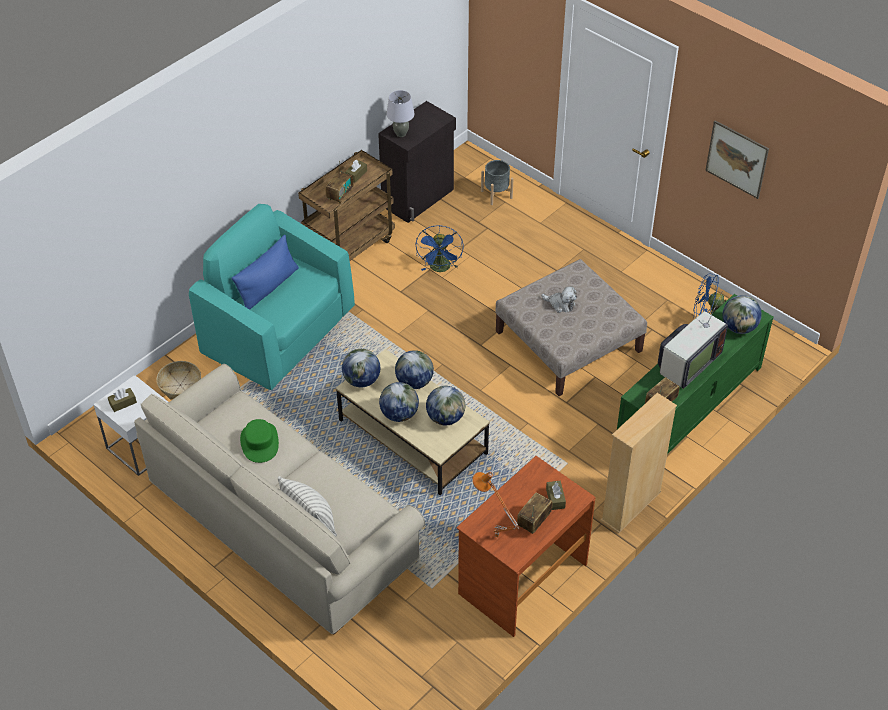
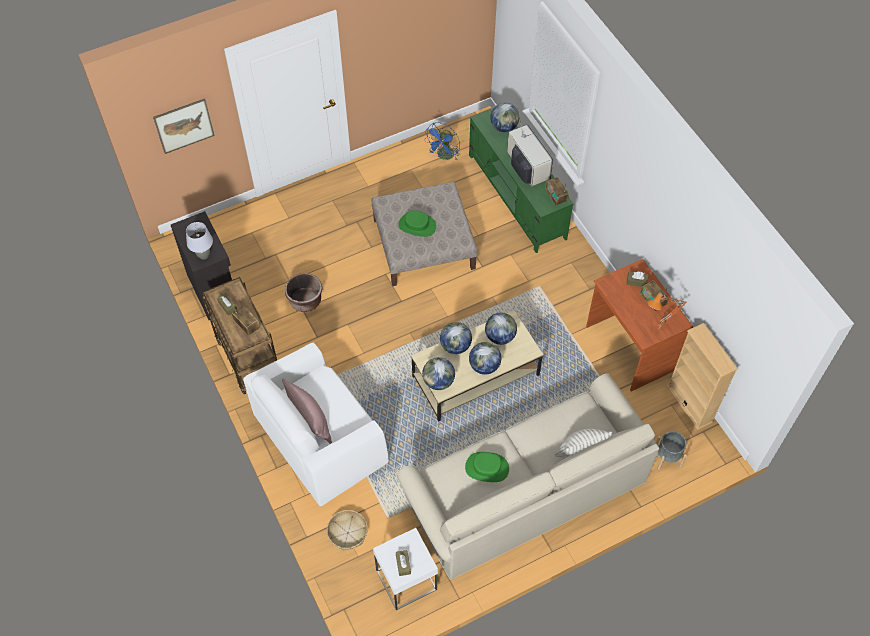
camera: 70 degrees left, 10 degrees up
turquoise armchair [189,204,355,390] -> white armchair [243,343,389,506]
blue pillow [232,235,299,310] -> pink pillow [282,379,332,444]
blue fan [415,225,464,272] -> brown planter [285,273,322,312]
grey planter [481,160,513,205] -> grey planter moved to [656,431,687,469]
plush toy [541,286,577,313] -> green hat [399,210,436,237]
beige bookcase [600,393,677,533] -> beige bookcase moved to [667,323,738,430]
picture [705,120,769,199] -> picture moved to [153,98,215,154]

